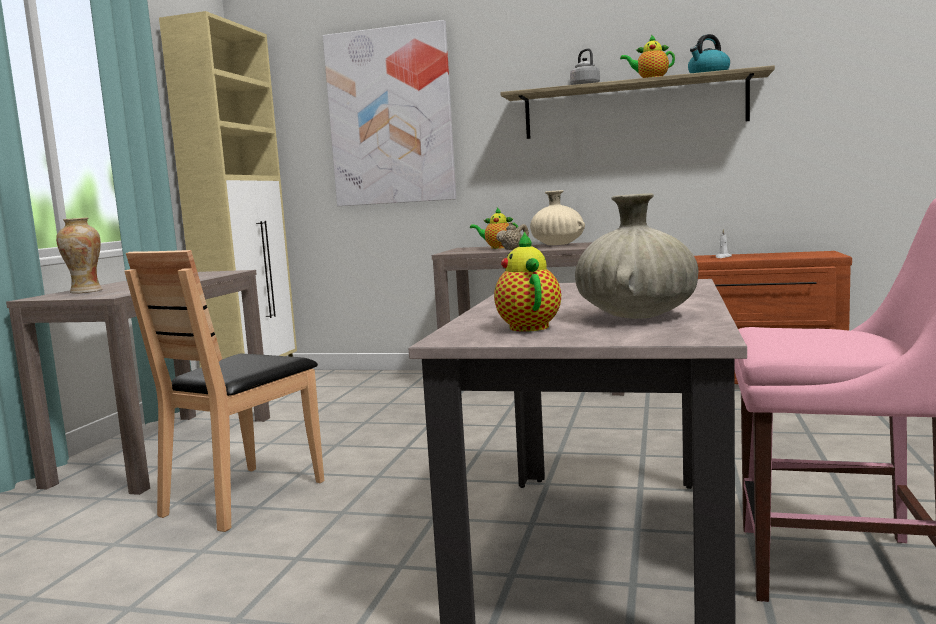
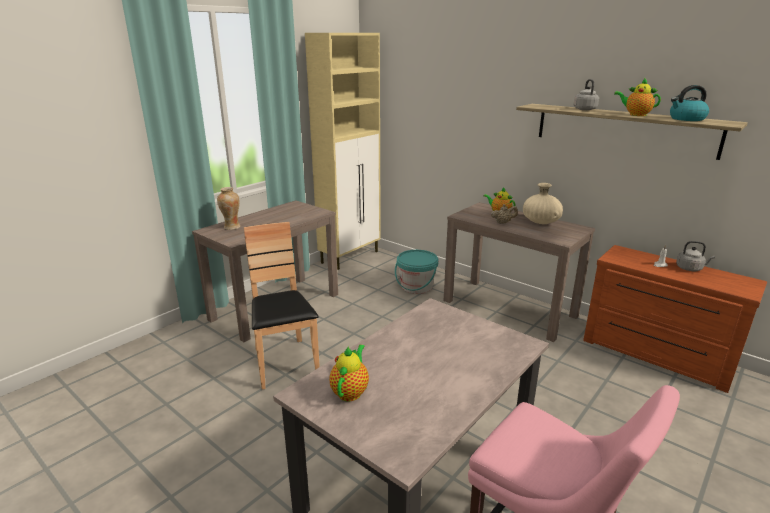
camera: 25 degrees right, 15 degrees up
brown chair [125,250,324,532] -> brown chair turned 105 degrees clockwise [244,222,320,390]
picture [323,20,456,206] -> none
beige vase [575,193,698,319] -> none
none -> turquoise bucket [395,250,439,294]
none -> grey kettle [676,241,715,271]

